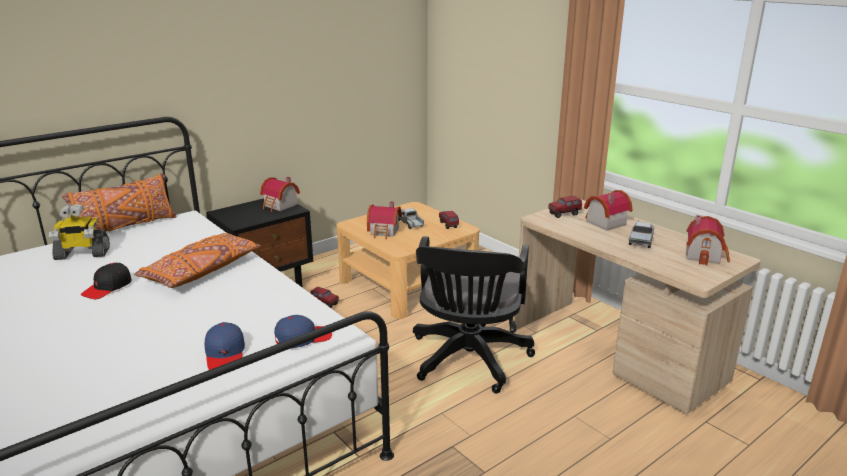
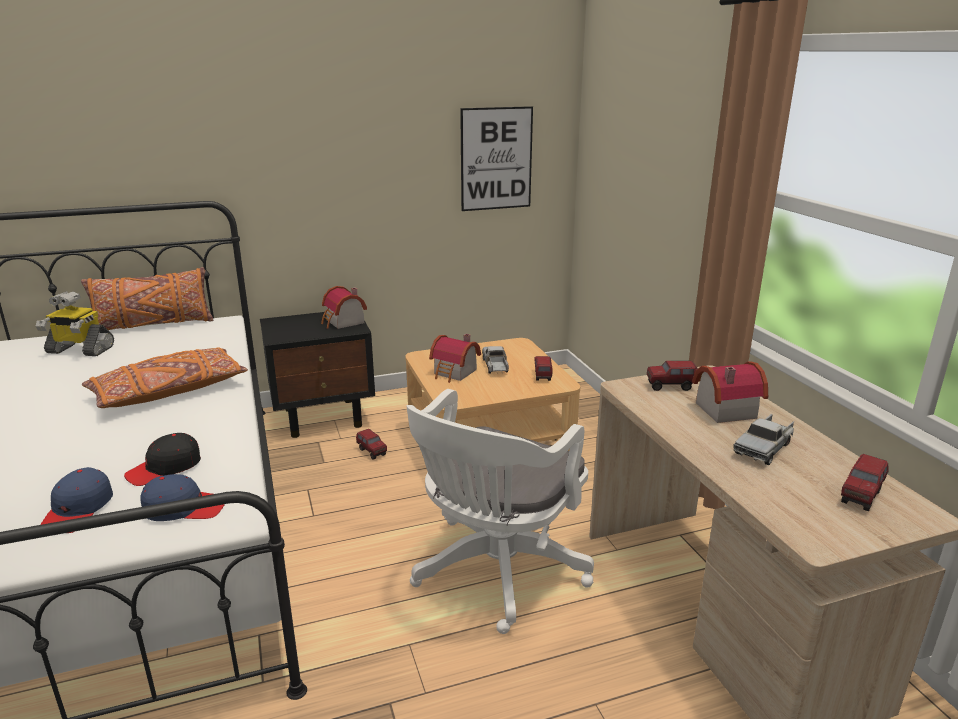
camera: 20 degrees right, 0 degrees up
black cap [81,263,132,299] -> black cap moved to [124,433,201,486]
black office chair [413,236,535,394] -> white office chair [406,389,594,634]
toy house [686,215,730,265] -> toy truck [841,454,889,511]
none -> picture [460,106,533,211]

